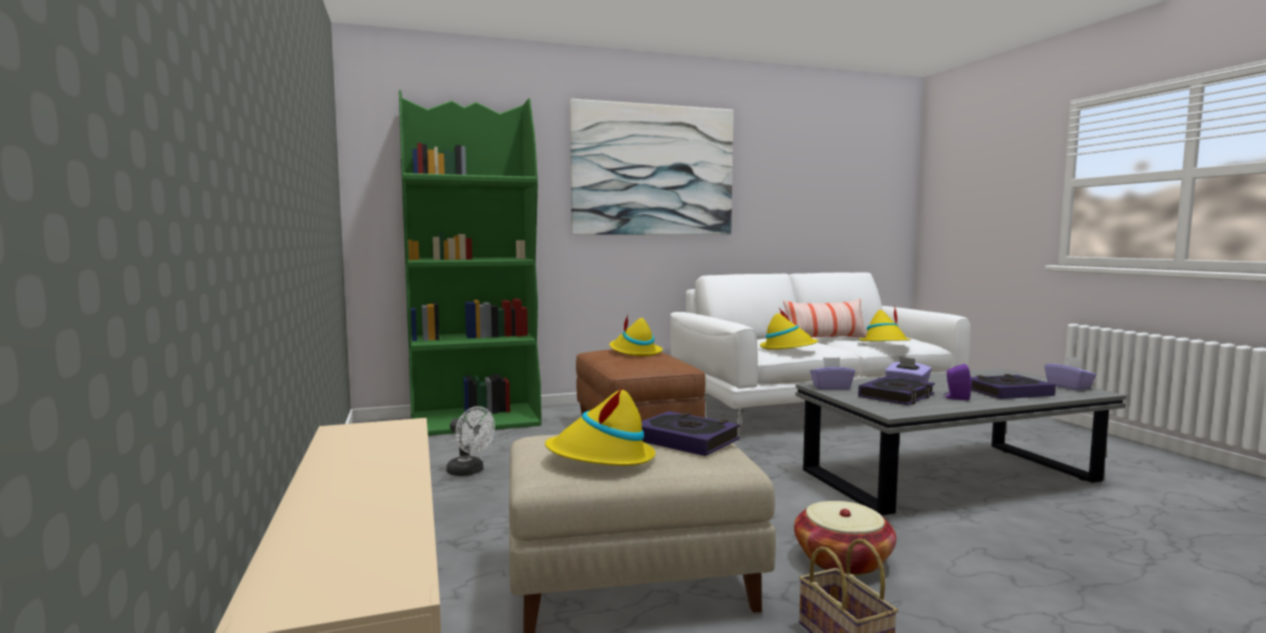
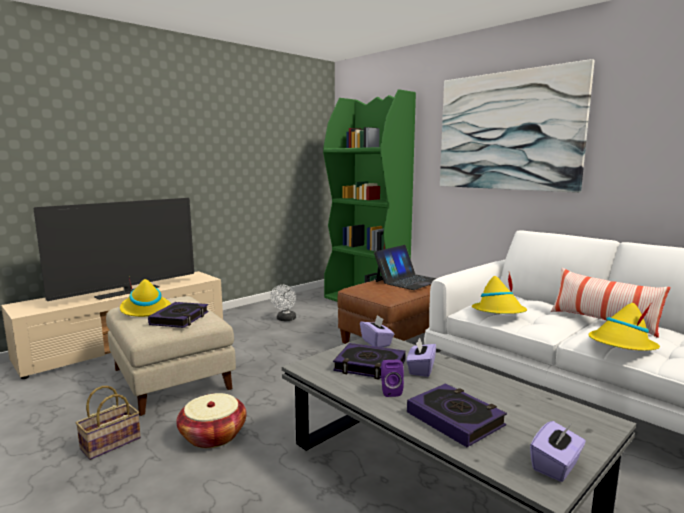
camera: 65 degrees right, 5 degrees up
yellow hat [610,315,663,356] -> laptop [374,245,437,290]
none -> television [33,198,194,301]

